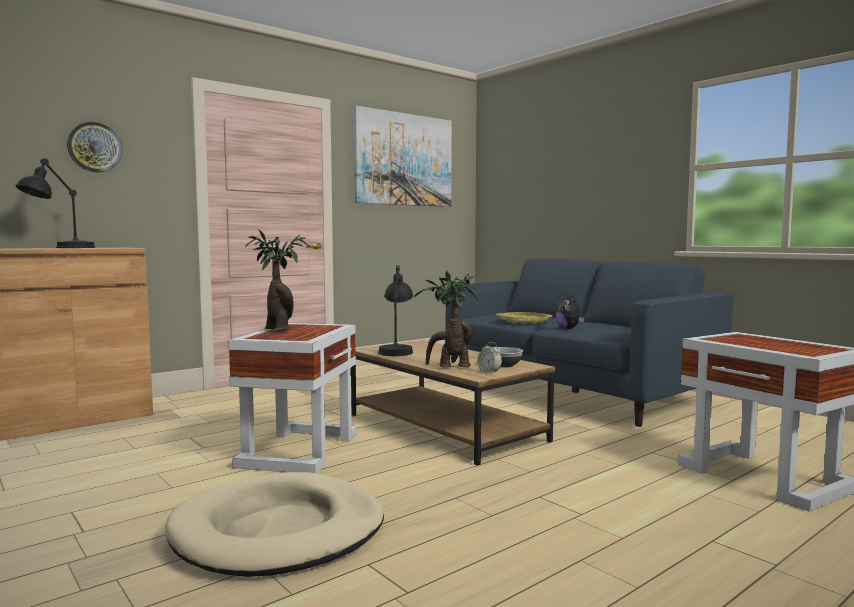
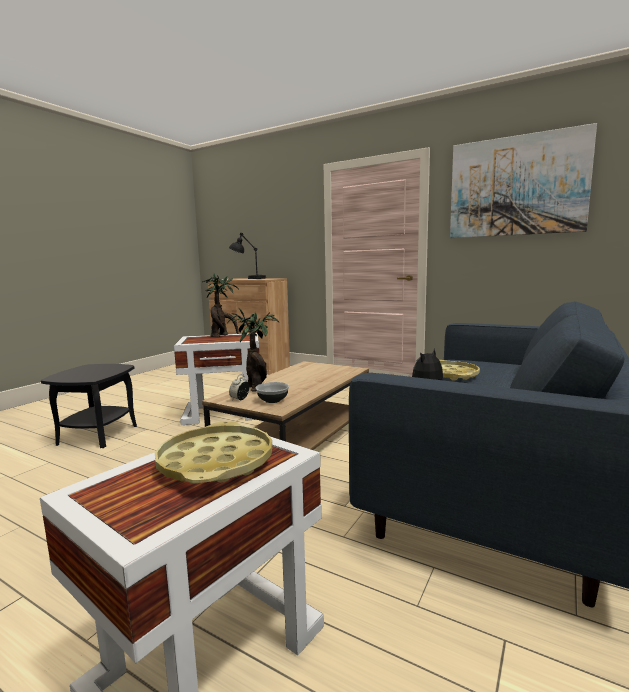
camera: 70 degrees right, 5 degrees up
wall clock [67,122,122,172] -> none
beige dog bed [165,472,384,577] -> black side table [41,364,137,448]
black table lamp [378,265,413,356] -> none
none -> yellow tray [155,421,272,484]

